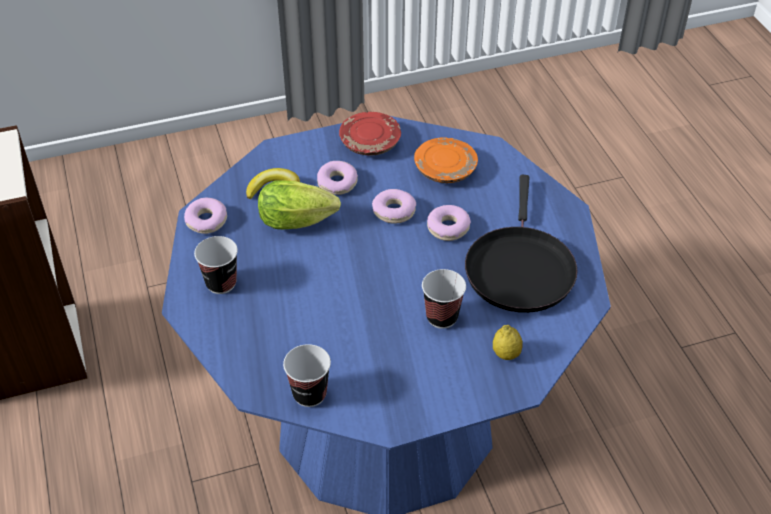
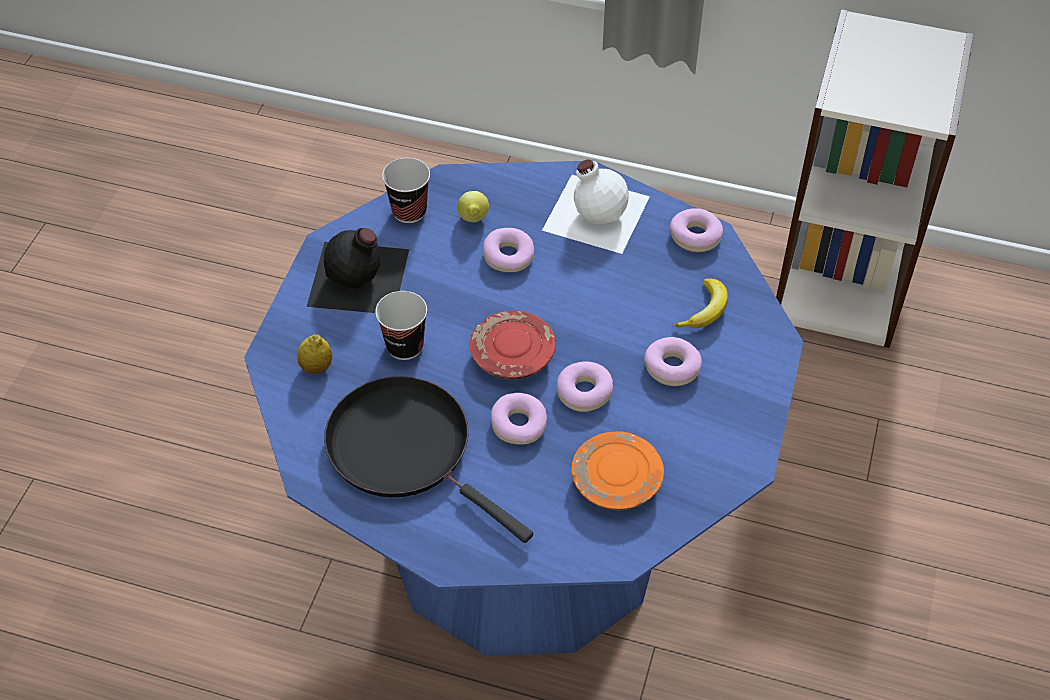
camera: 125 degrees right, 5 degrees up
cup [194,236,238,294] -> white bottle [542,160,650,254]
lettuce [258,180,341,229] -> none
red plate [339,112,401,156] -> red plate moved to [469,310,556,380]
none -> black bottle [306,228,409,313]
none -> lemon [457,191,489,222]
none -> donut [483,228,534,272]

